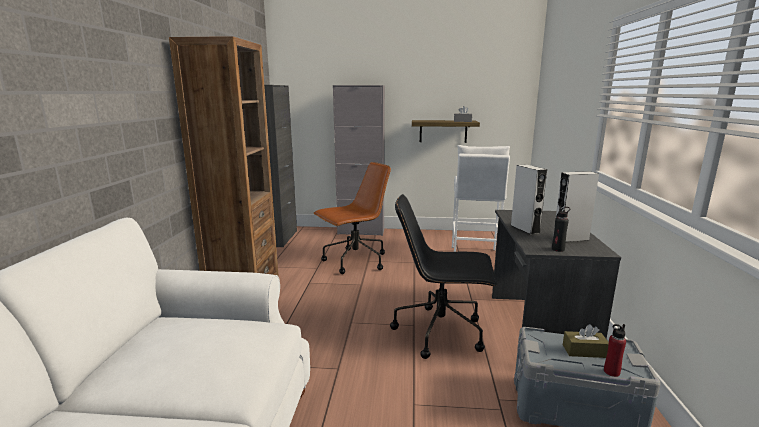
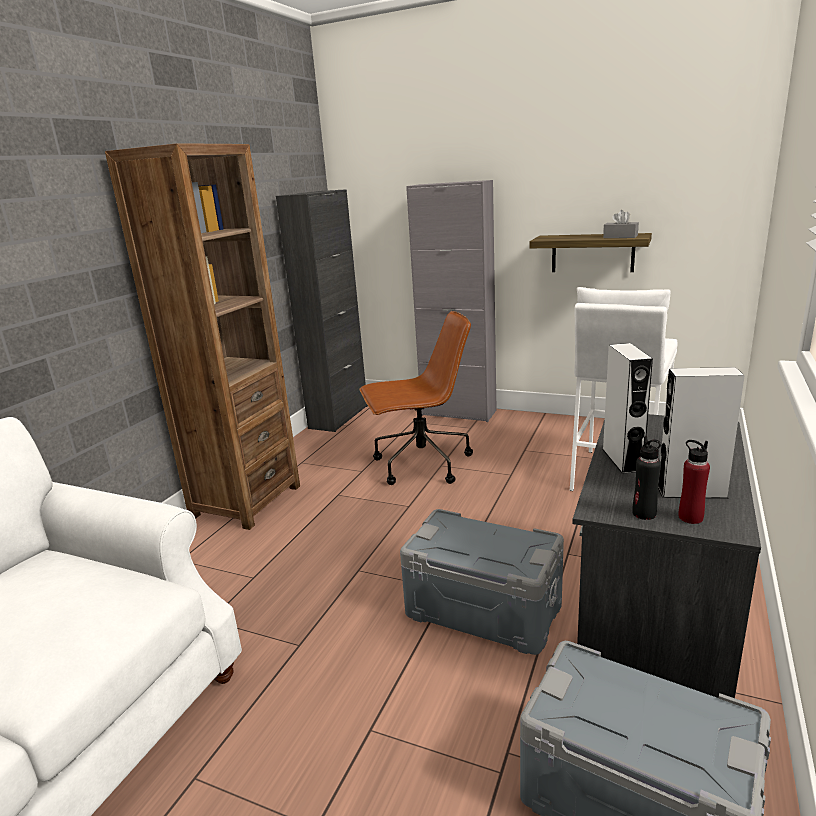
camera: 20 degrees right, 5 degrees up
black office chair [390,194,497,359] -> grey storage box [400,509,564,655]
brown tissue box [563,324,609,358] -> none
red bottle [604,324,626,377] -> red bottle moved to [679,440,710,524]

